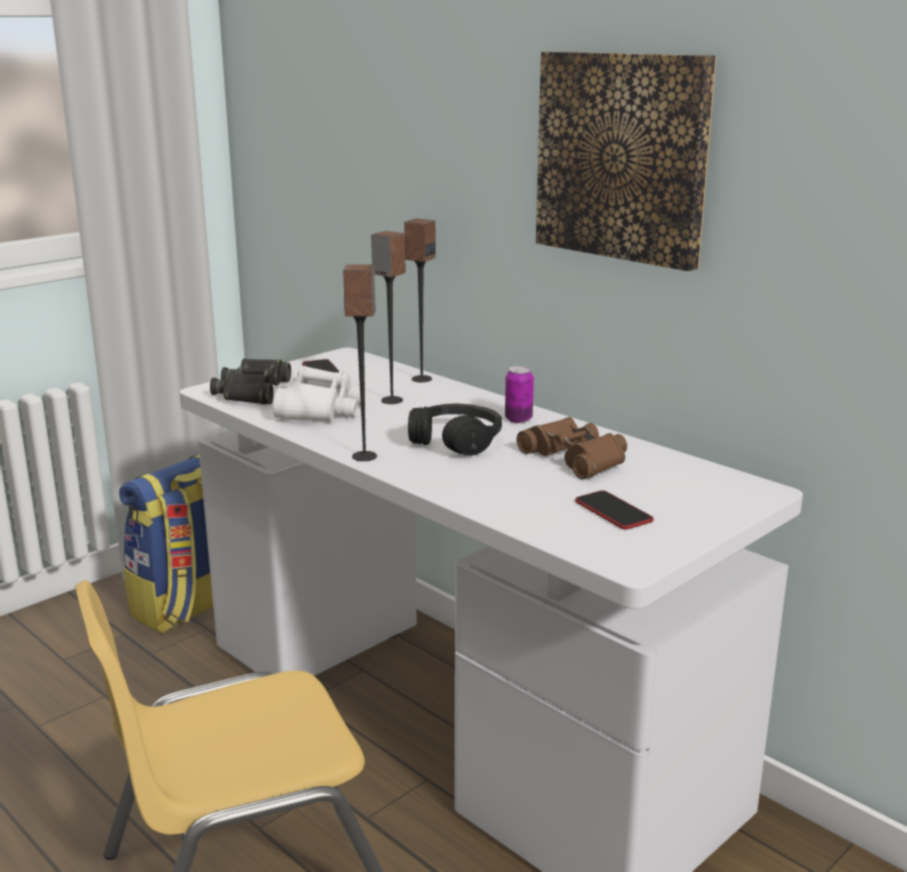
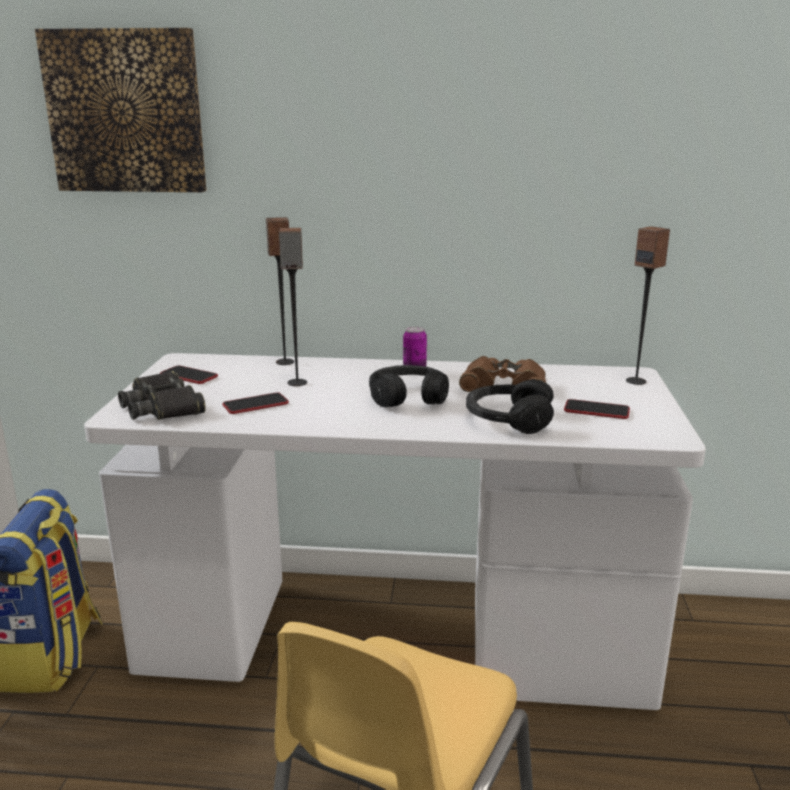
camera: 40 degrees left, 0 degrees up
white binoculars [273,366,361,421] -> phone [222,392,289,414]
speaker [343,264,377,461] -> speaker moved to [626,226,670,385]
picture [536,51,717,271] -> picture moved to [35,28,206,192]
none -> black headphones [466,379,554,434]

